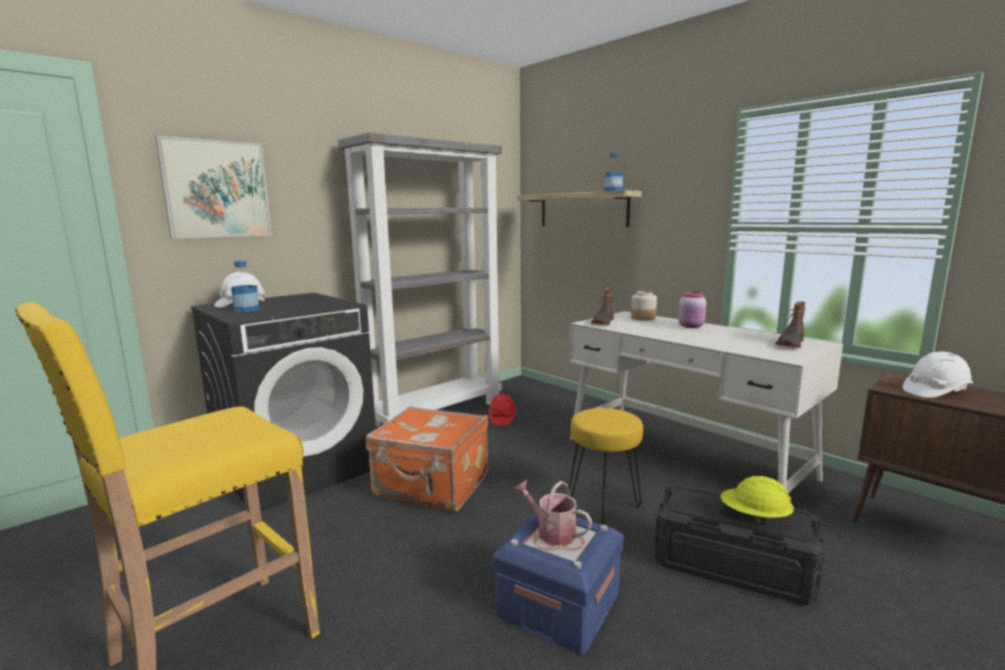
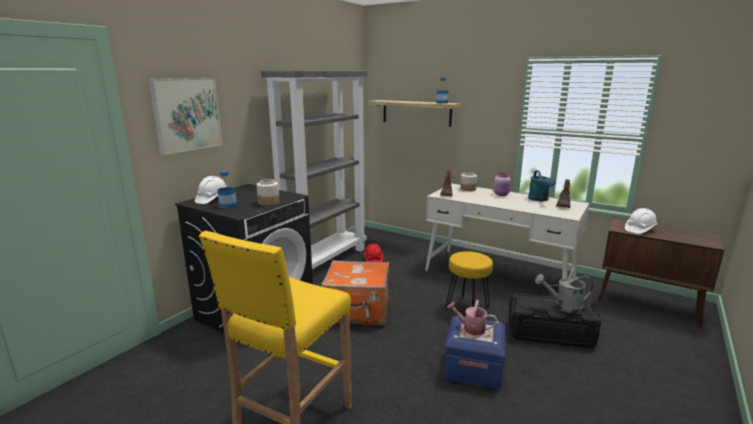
camera: 15 degrees left, 5 degrees up
yellow hard hat [720,476,794,526] -> grey watering can [535,274,593,313]
none -> jar [256,179,279,206]
none -> turquoise watering can [528,170,555,201]

